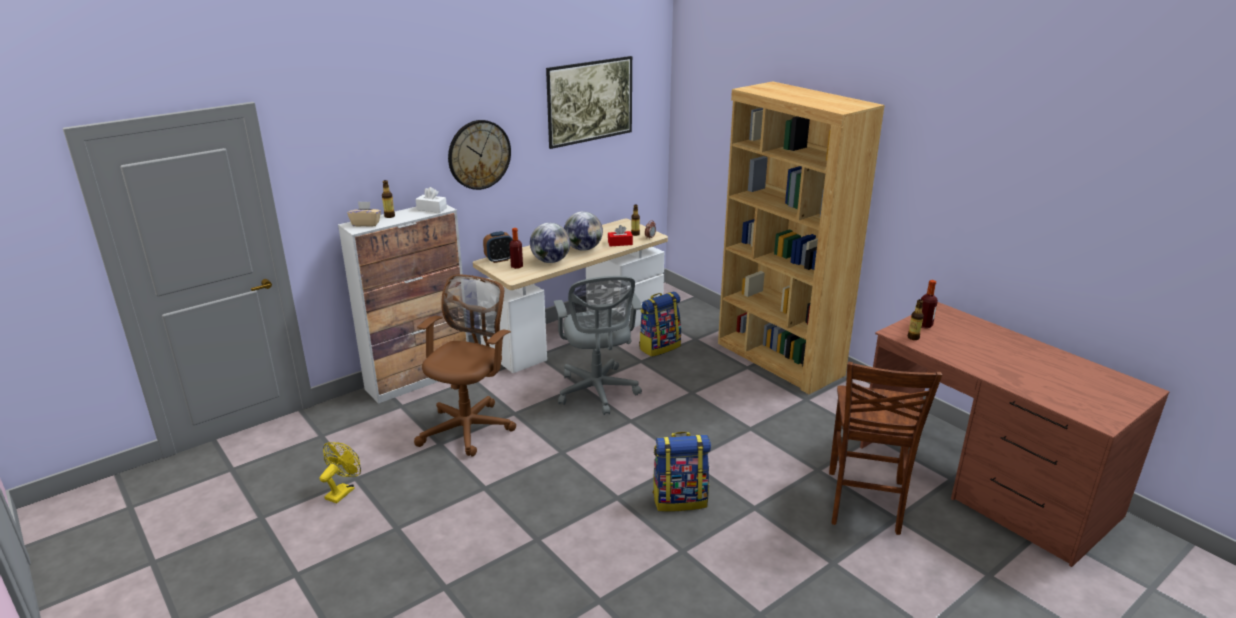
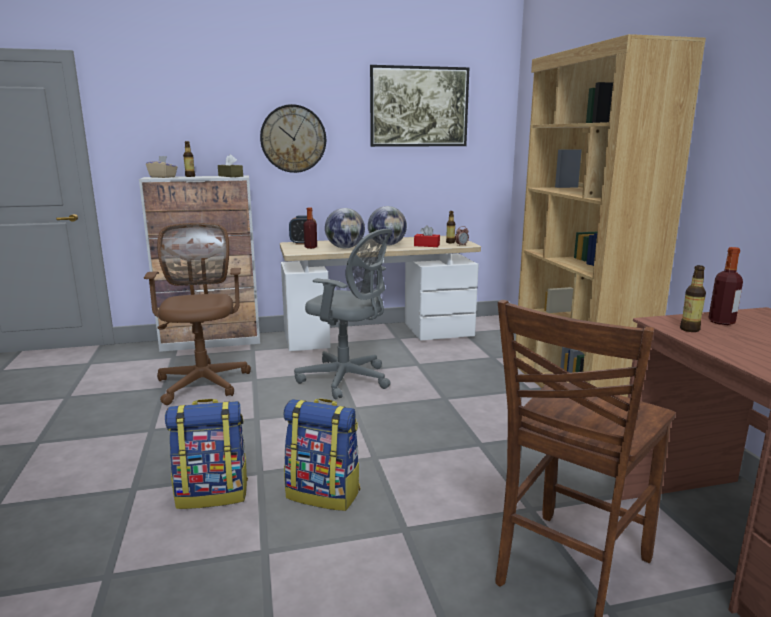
camera: 25 degrees right, 10 degrees down
yellow fan [320,442,361,503] -> none
brown office chair [414,275,516,456] -> brown office chair turned 60 degrees counterclockwise [144,223,251,405]
white tissue box [416,187,447,213] -> brown tissue box [218,154,243,177]
grey office chair [554,276,642,415] -> grey office chair turned 75 degrees counterclockwise [294,229,393,399]
backpack [639,292,681,357] -> backpack moved to [165,399,248,509]

